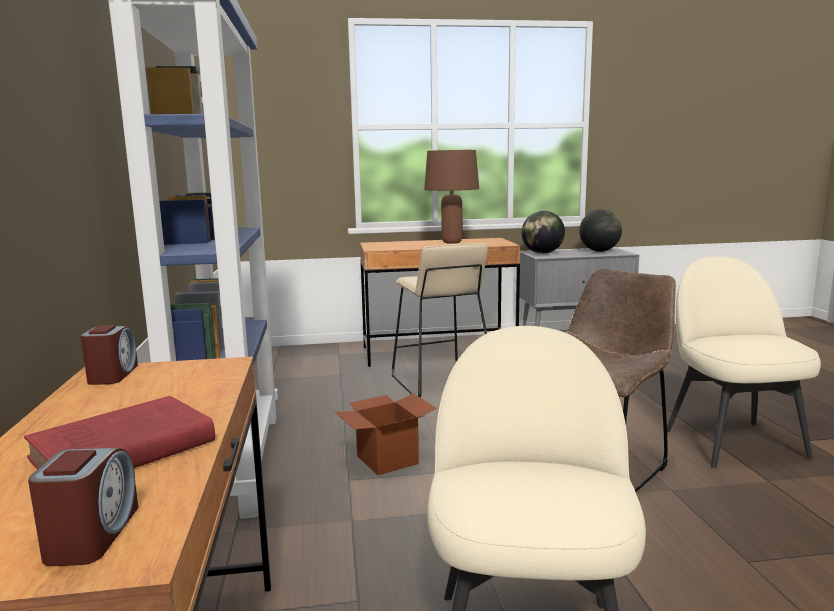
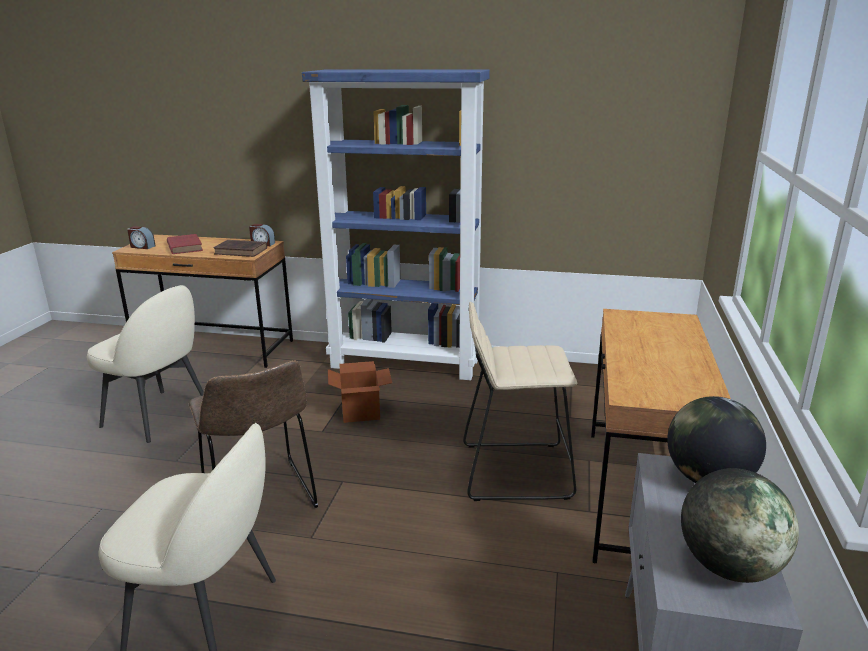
camera: 110 degrees right, 10 degrees up
brown table lamp [424,150,479,244] -> none
none -> brown book [213,240,267,257]

